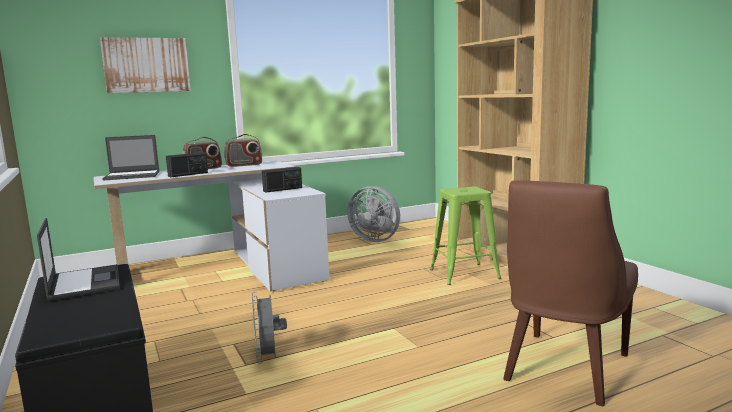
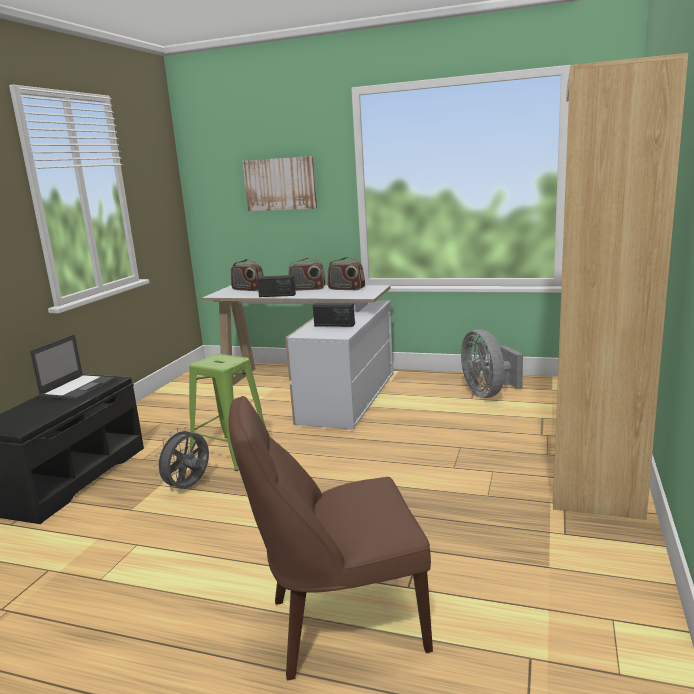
camera: 45 degrees right, 5 degrees up
laptop [102,135,159,180] -> radio [231,259,264,291]
green stool [430,187,501,285] -> green stool moved to [189,354,266,471]

